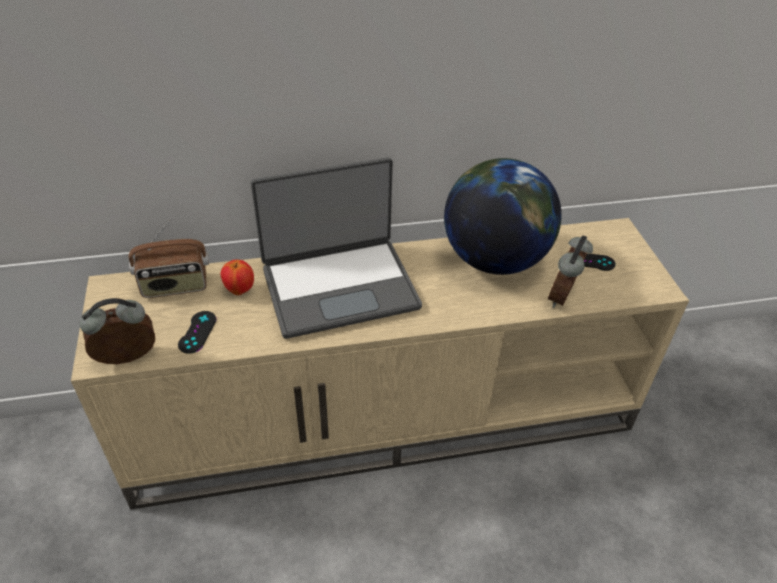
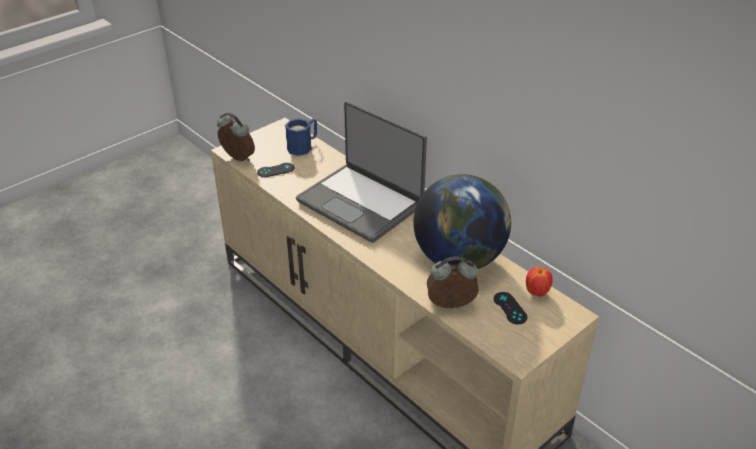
camera: 60 degrees right, 5 degrees down
radio [128,217,209,298] -> blue mug [285,118,317,156]
apple [221,260,254,295] -> apple moved to [526,267,553,297]

